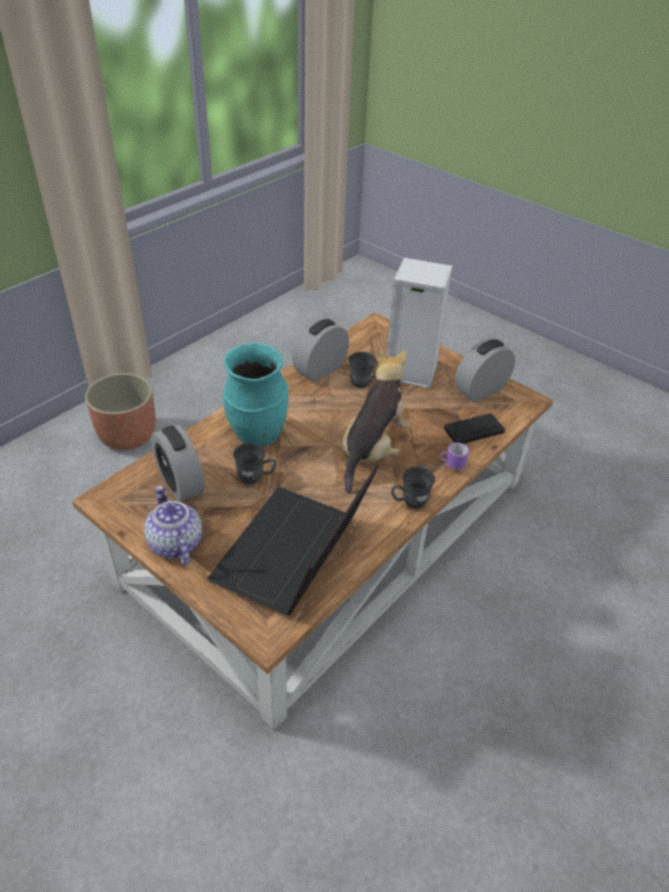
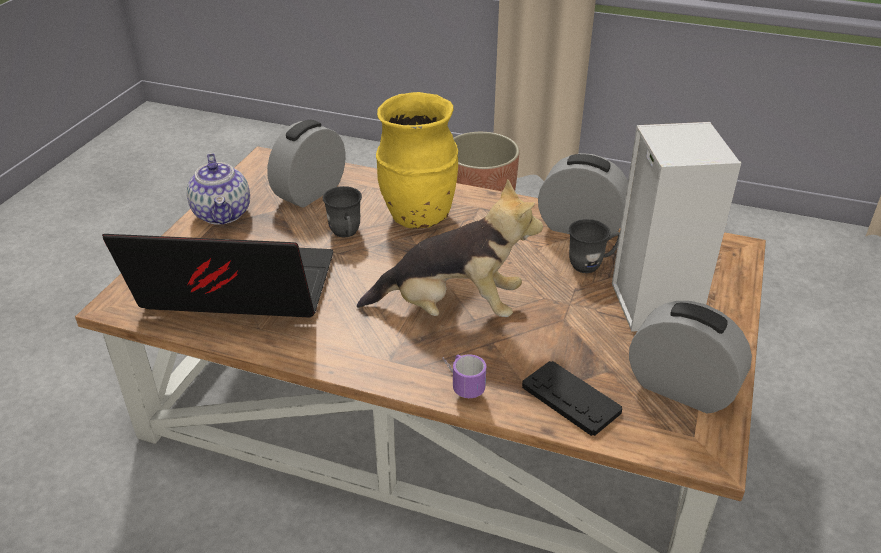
camera: 70 degrees right, 5 degrees down
teapot [144,485,202,565] -> teapot turned 120 degrees clockwise [187,153,250,225]
turquoise vase [223,342,288,447] -> yellow vase [376,92,458,228]
grey mug [391,466,435,509] -> none

